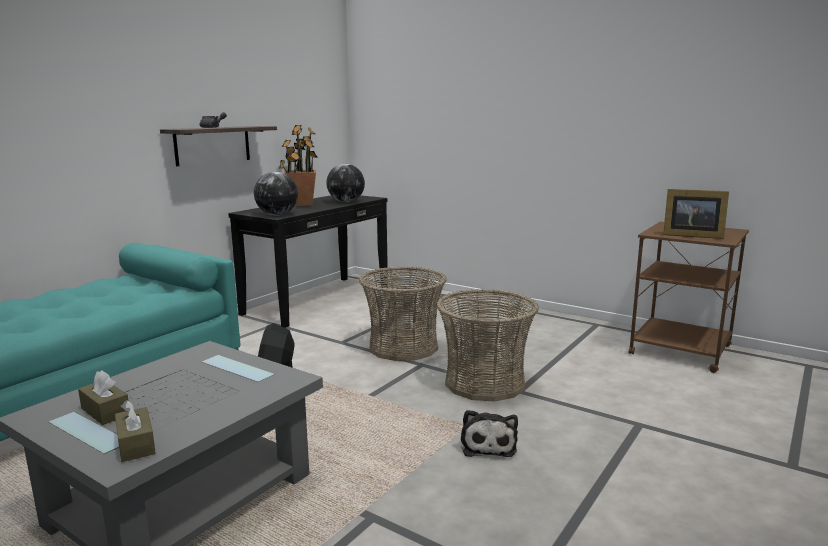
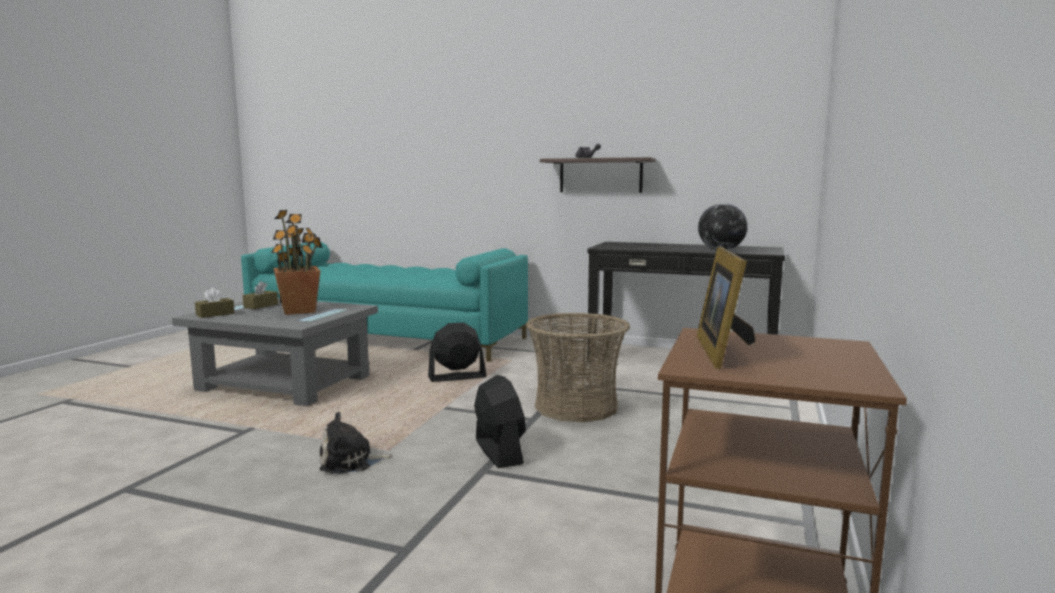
camera: 75 degrees right, 5 degrees down
globe [254,172,298,215] -> none
potted plant [279,125,318,206] -> potted plant moved to [270,210,323,315]
basket [436,289,539,402] -> black fan [474,375,526,468]

